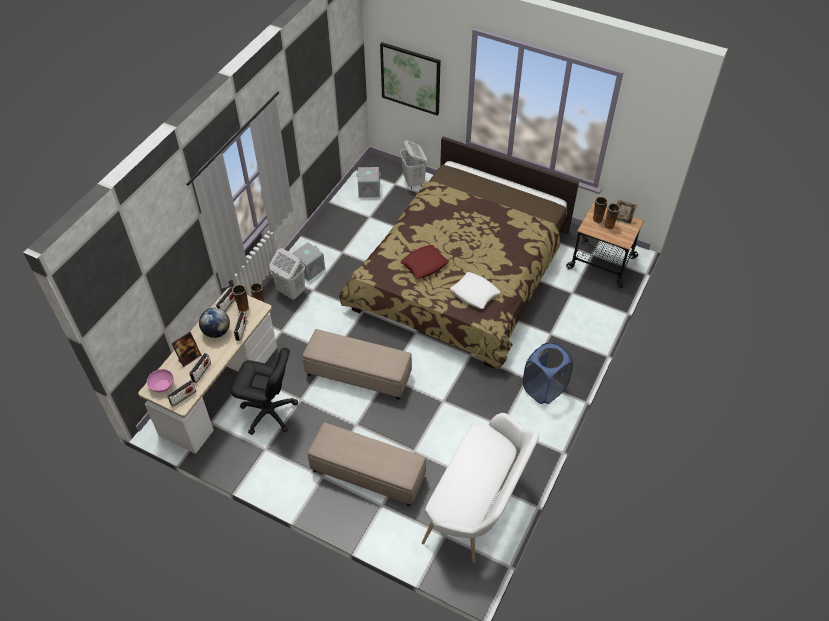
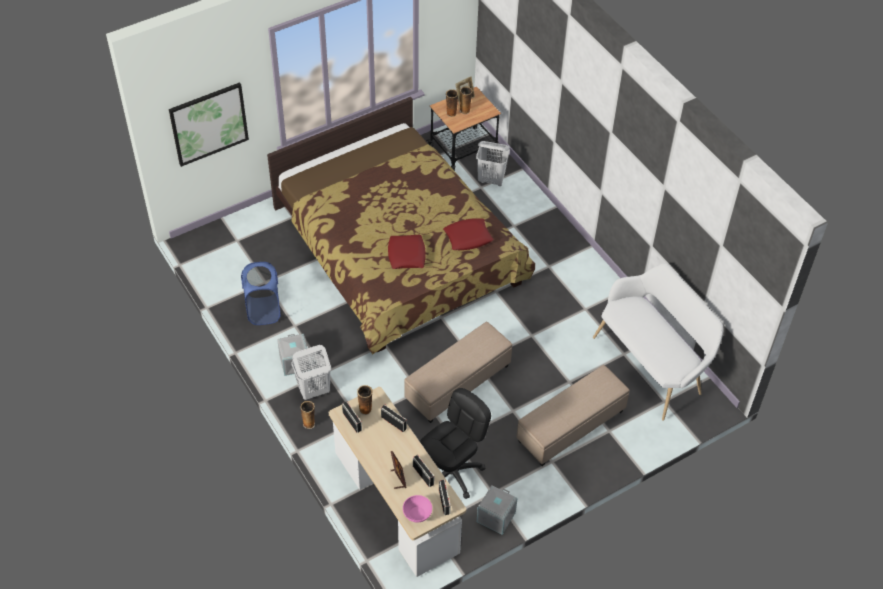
camera: 60 degrees left, 0 degrees up
globe [199,308,230,338] -> none
grey storage box [356,167,381,198] -> grey storage box moved to [477,485,518,535]
white laundry basket [400,140,427,189] -> white laundry basket moved to [476,141,510,186]
white pillow [450,272,500,309] -> red pillow [443,218,493,250]
blue laundry basket [523,343,573,404] -> blue laundry basket moved to [241,262,281,325]

